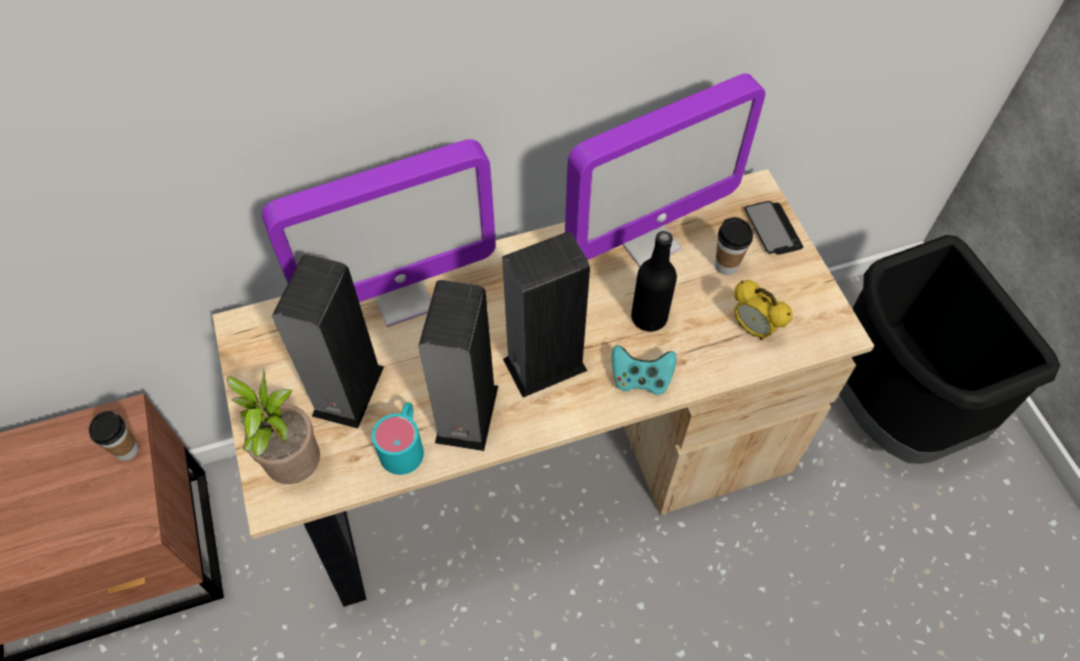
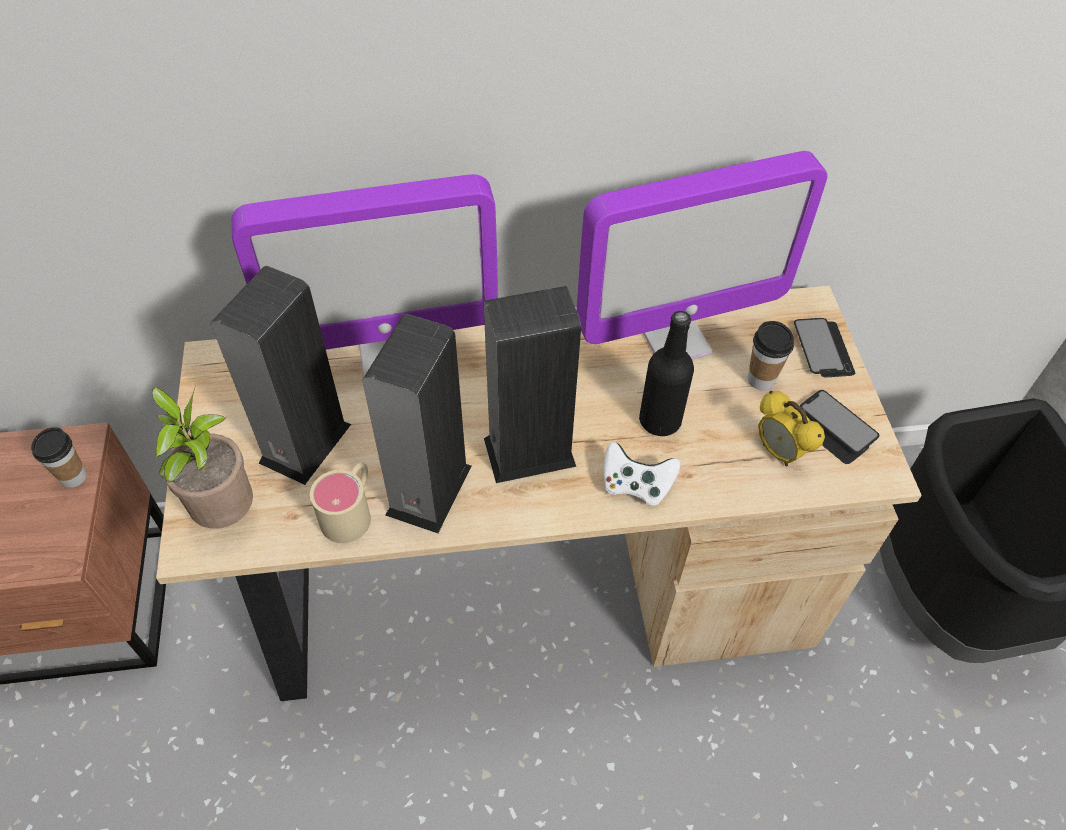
camera: 10 degrees right, 5 degrees down
turquoise mug [372,402,424,475] -> beige mug [310,462,371,543]
turquoise game controller [612,345,676,395] -> white game controller [604,442,680,505]
none -> phone [800,390,879,464]

